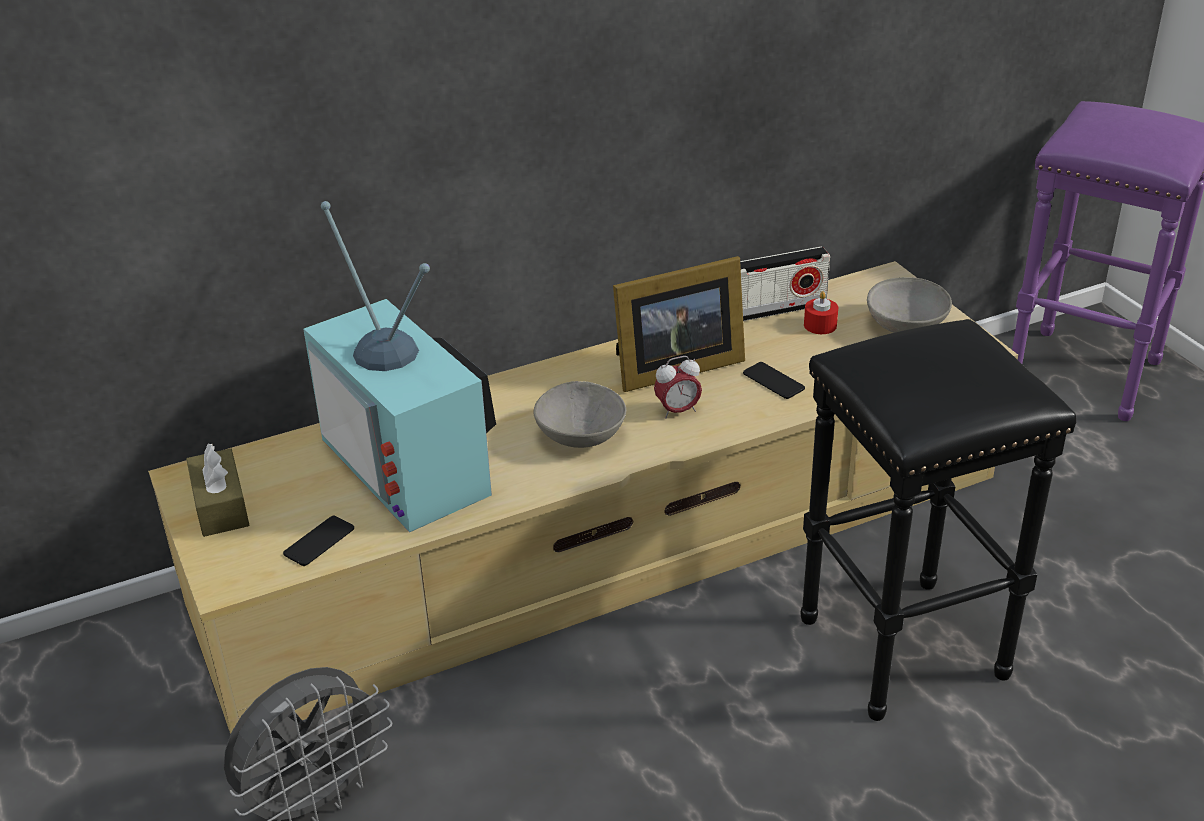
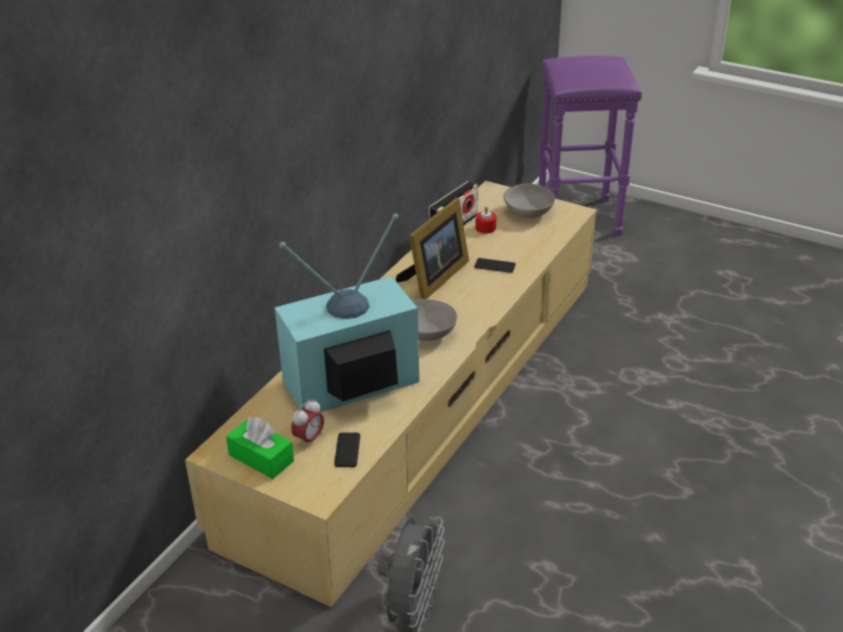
camera: 35 degrees left, 0 degrees up
brown tissue box [186,443,249,537] -> green tissue box [226,417,294,479]
television [303,201,496,532] -> television turned 135 degrees clockwise [275,213,419,412]
alarm clock [654,356,702,419] -> alarm clock moved to [291,399,324,449]
black stool [801,319,1076,721] -> none

